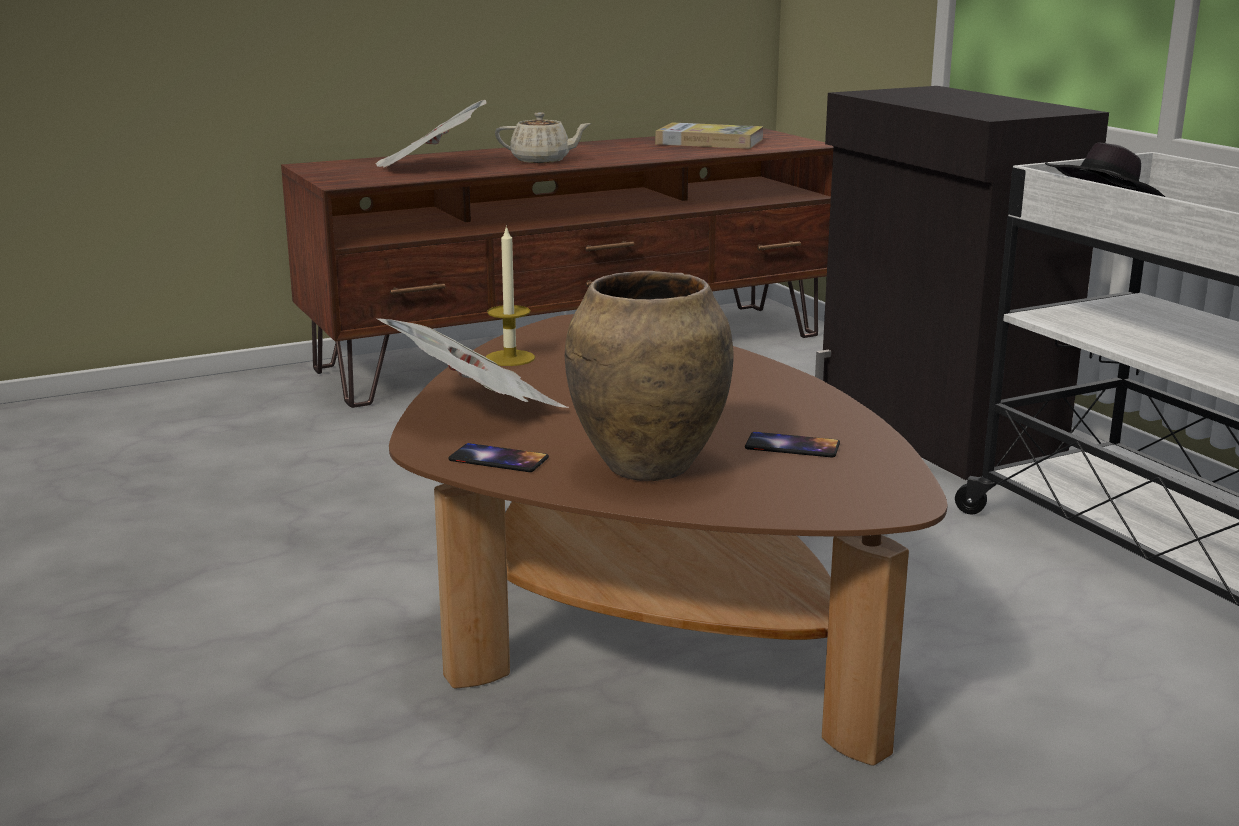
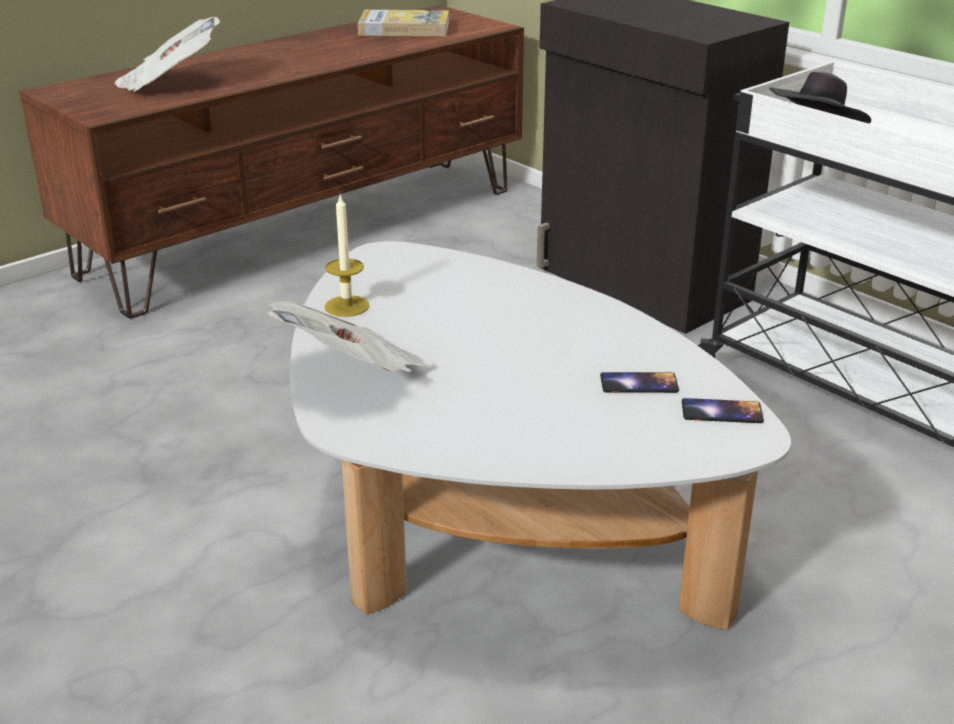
camera: 15 degrees left, 10 degrees up
brown coffee table [389,314,947,766] -> white coffee table [290,241,791,630]
phone [449,443,549,472] -> phone moved to [682,398,764,423]
beige teapot [495,112,591,163] -> none
brown vase [565,271,733,481] -> none

